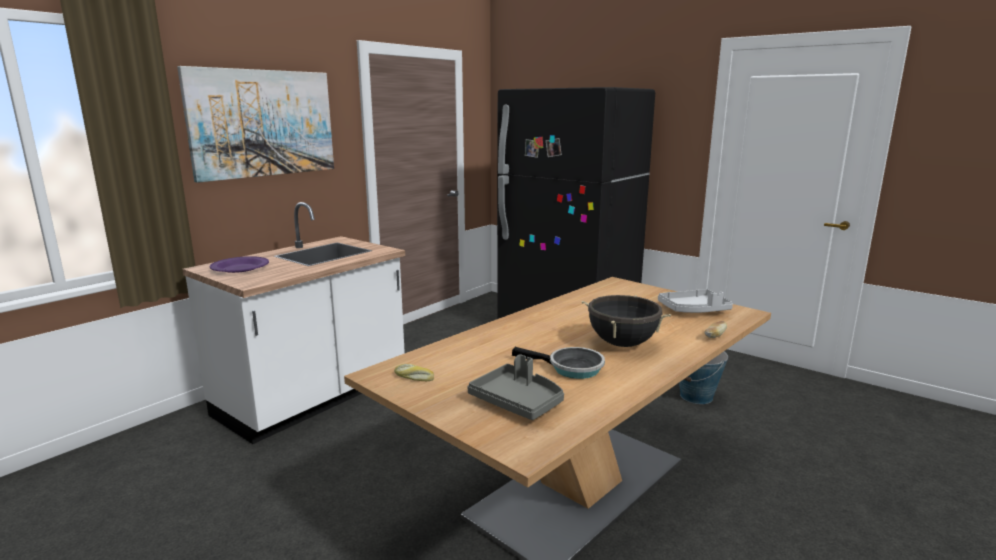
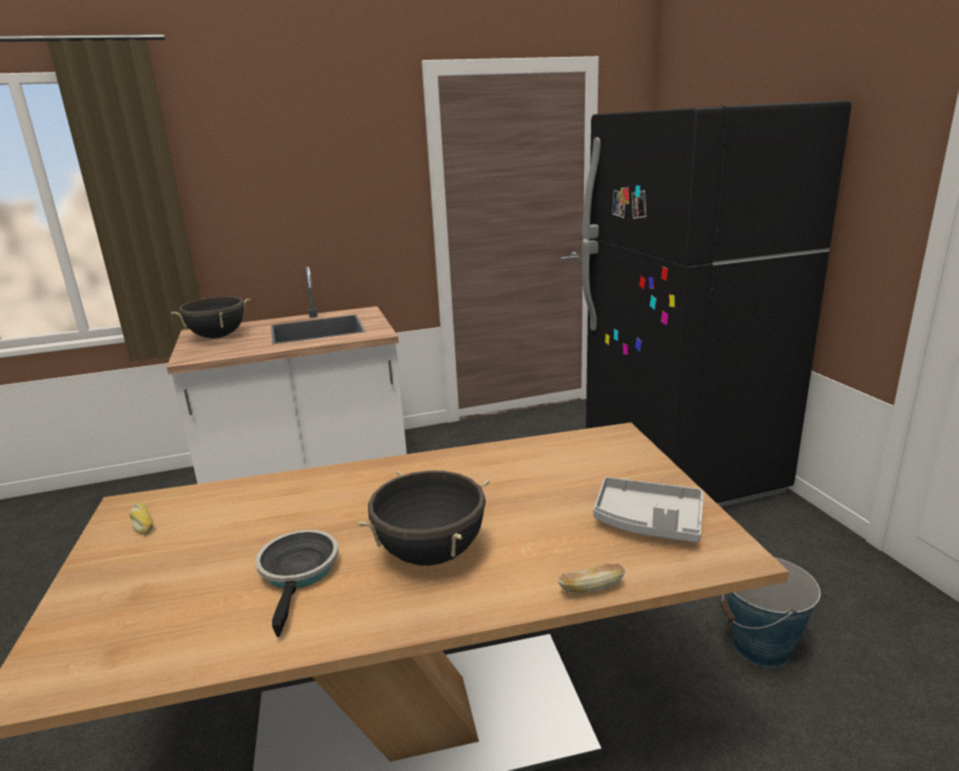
camera: 35 degrees right, 5 degrees up
picture [177,66,334,183] -> none
purple plate [210,256,269,273] -> black cooking pot [171,296,250,338]
grey tray [467,354,564,420] -> none
frying pan [512,347,605,379] -> frying pan turned 150 degrees counterclockwise [255,530,338,637]

